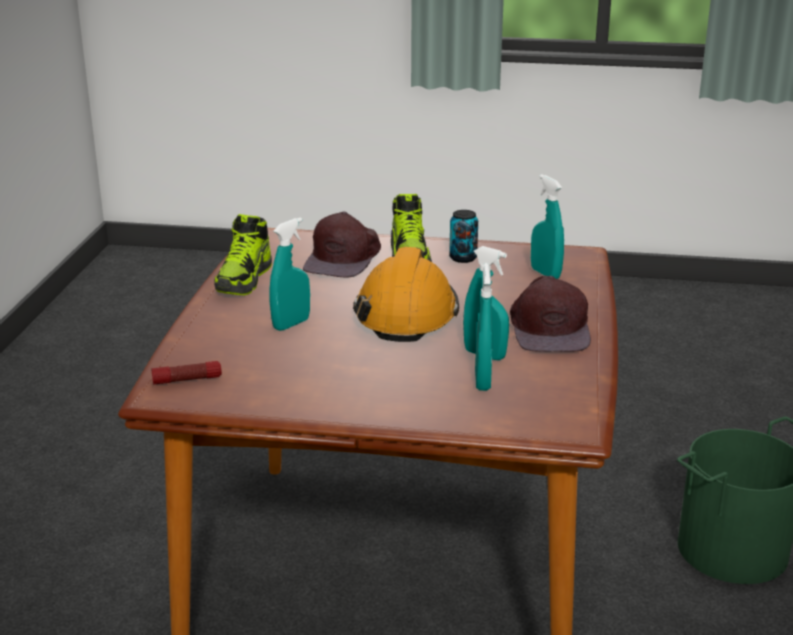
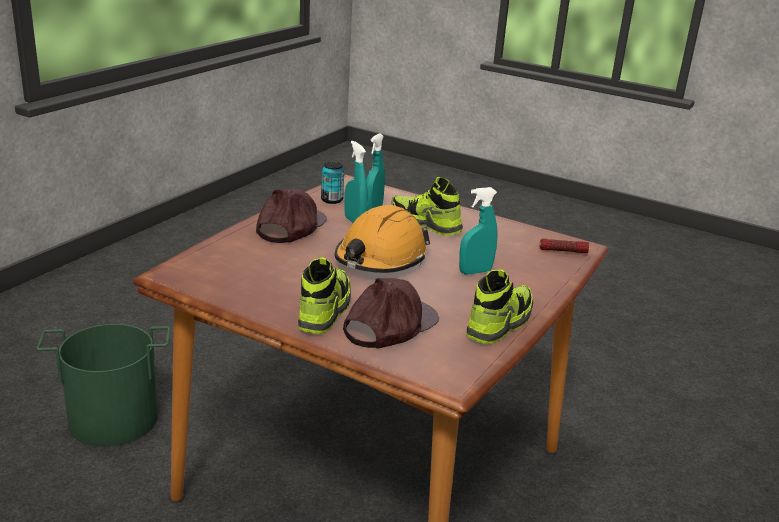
camera: 160 degrees left, 0 degrees up
can [449,210,478,263] -> can moved to [321,162,344,204]
turquoise spray bottle [531,174,564,279] -> none
none -> shoe [391,177,463,236]

